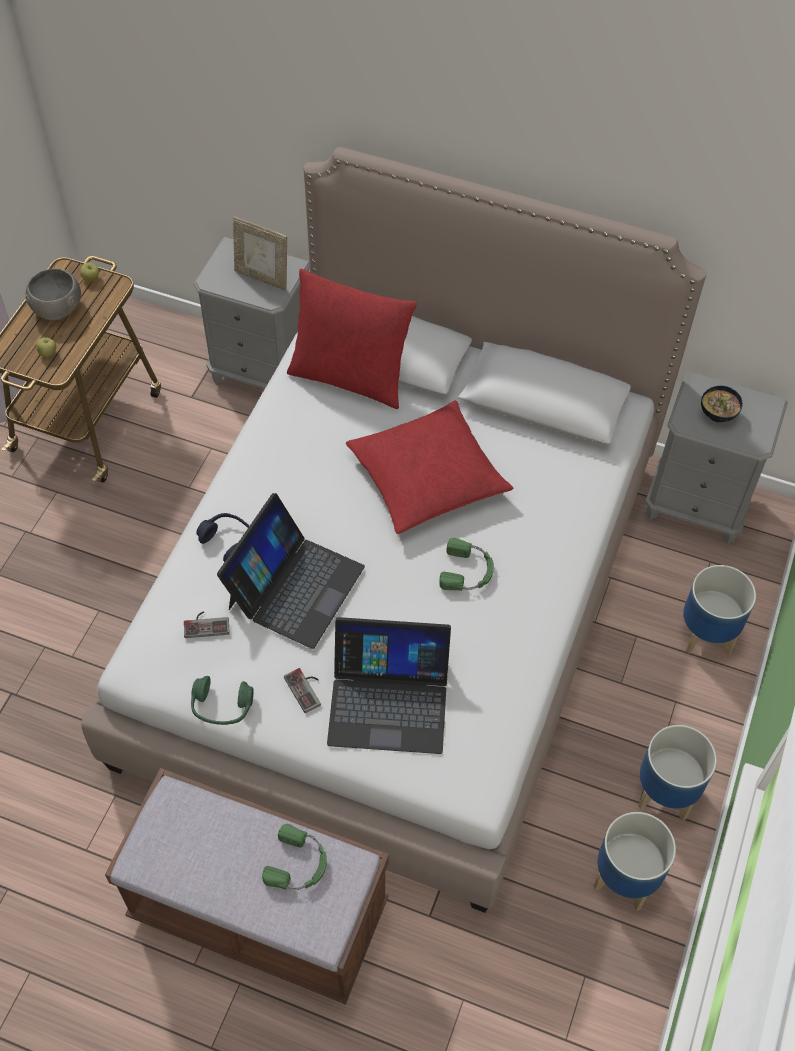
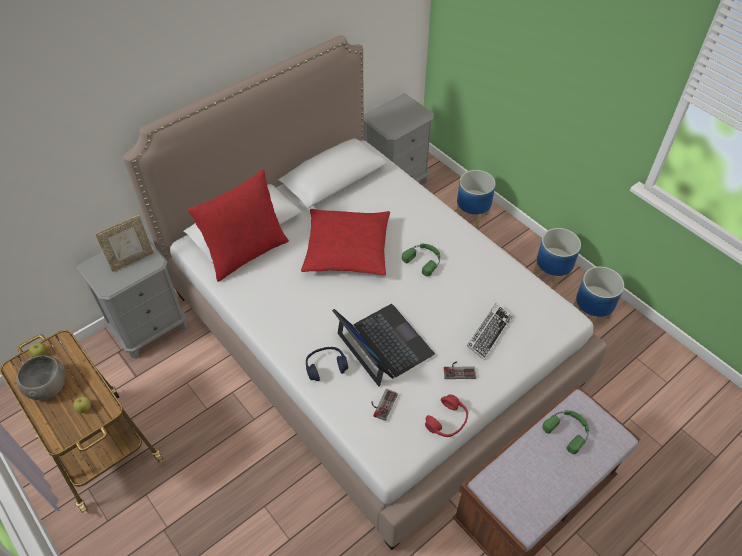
camera: 60 degrees left, 5 degrees down
green headphones [191,676,254,725] -> red headphones [425,394,468,437]
laptop [327,617,451,754] -> keyboard [467,303,513,361]
bowl [701,386,743,422] -> none

